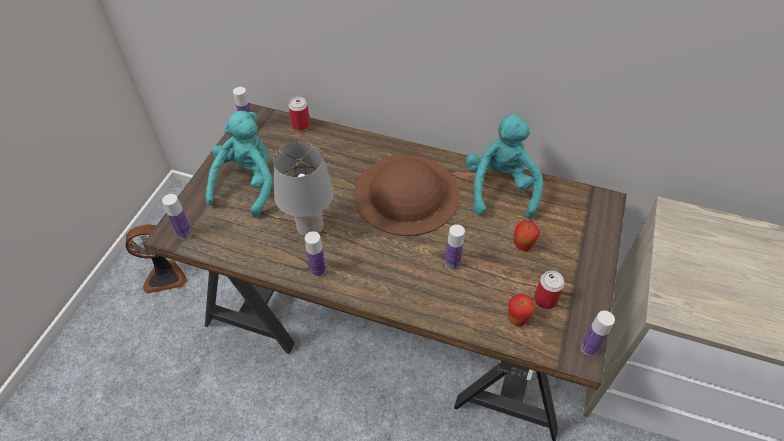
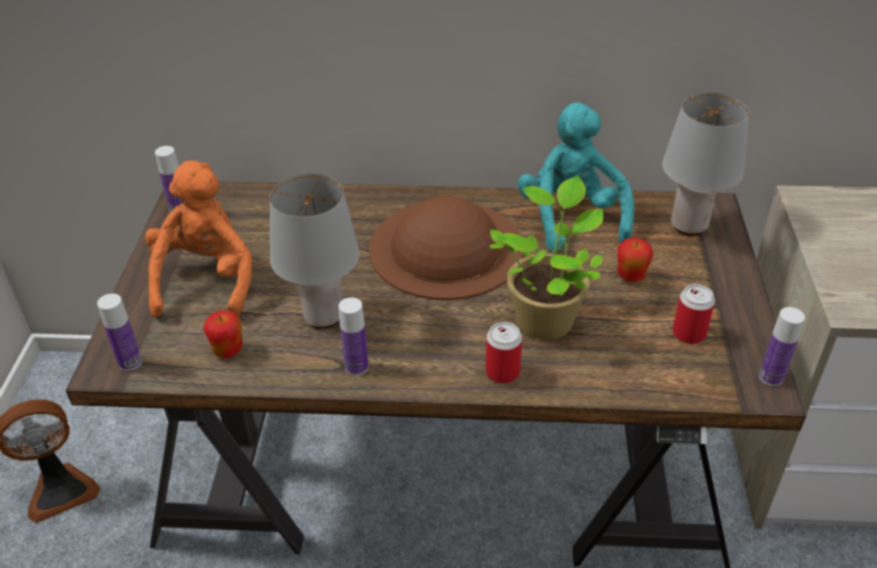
camera: 15 degrees left, 10 degrees down
turquoise plush toy [205,111,273,218] -> orange plush toy [145,161,252,317]
can [289,97,310,131] -> can moved to [486,322,522,384]
bottle [445,224,465,270] -> potted plant [490,175,604,340]
apple [507,294,535,327] -> apple moved to [203,310,243,358]
none -> grey table lamp [662,92,749,236]

